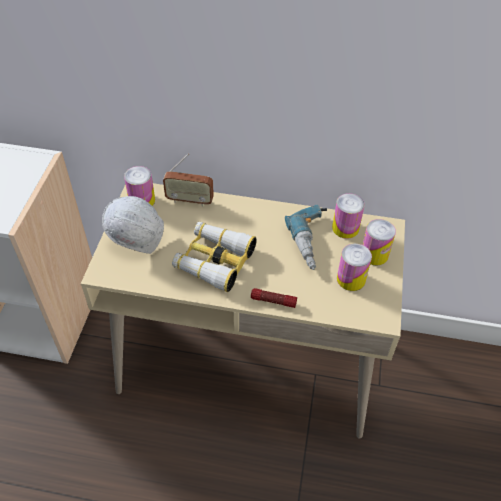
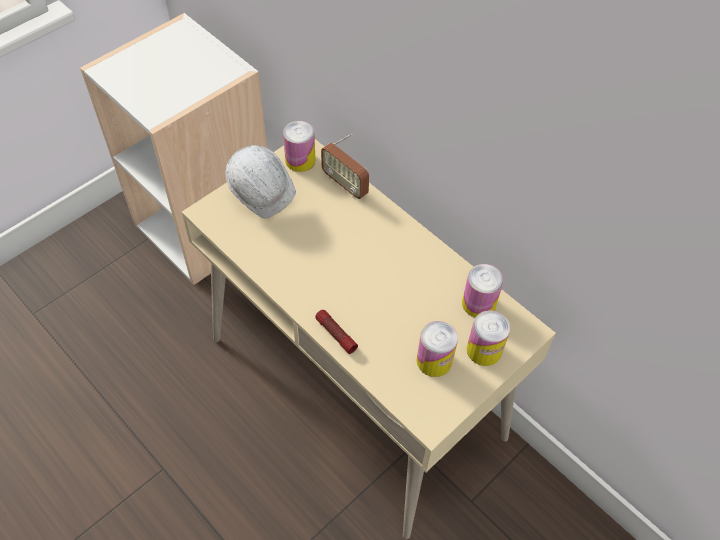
camera: 35 degrees right, 5 degrees up
binoculars [172,222,257,292] -> none
power drill [285,205,327,270] -> none

